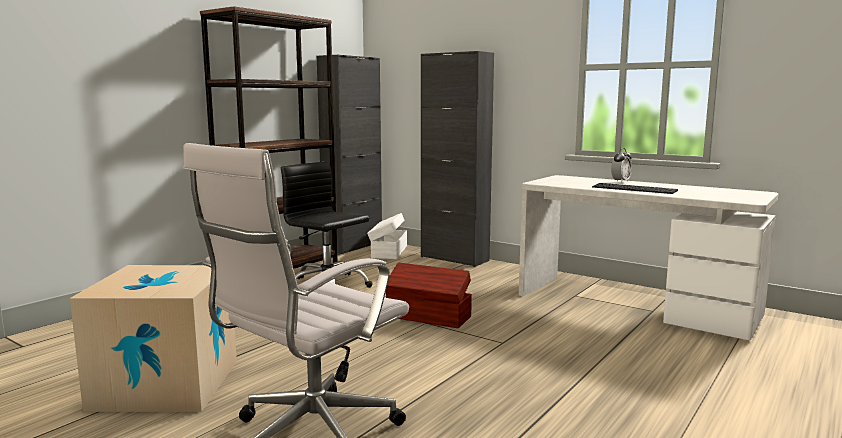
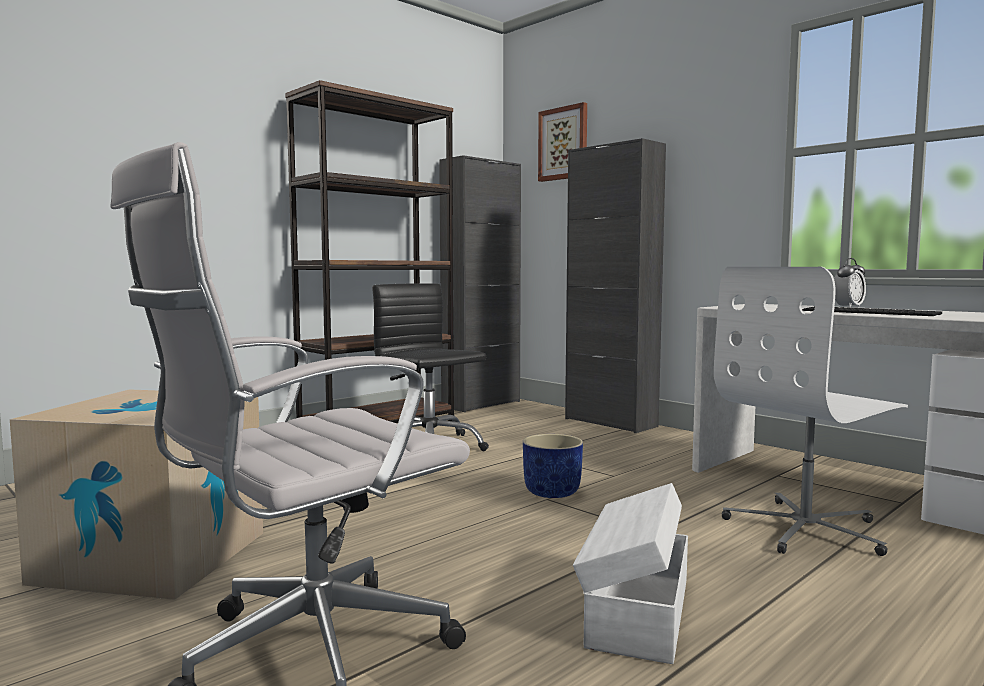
camera: 10 degrees right, 5 degrees down
white storage box [367,213,407,259] -> white storage box moved to [573,483,688,664]
brown storage box [386,263,472,328] -> blue planter [523,434,583,498]
none -> picture [538,102,587,182]
none -> white office chair [714,267,908,556]

